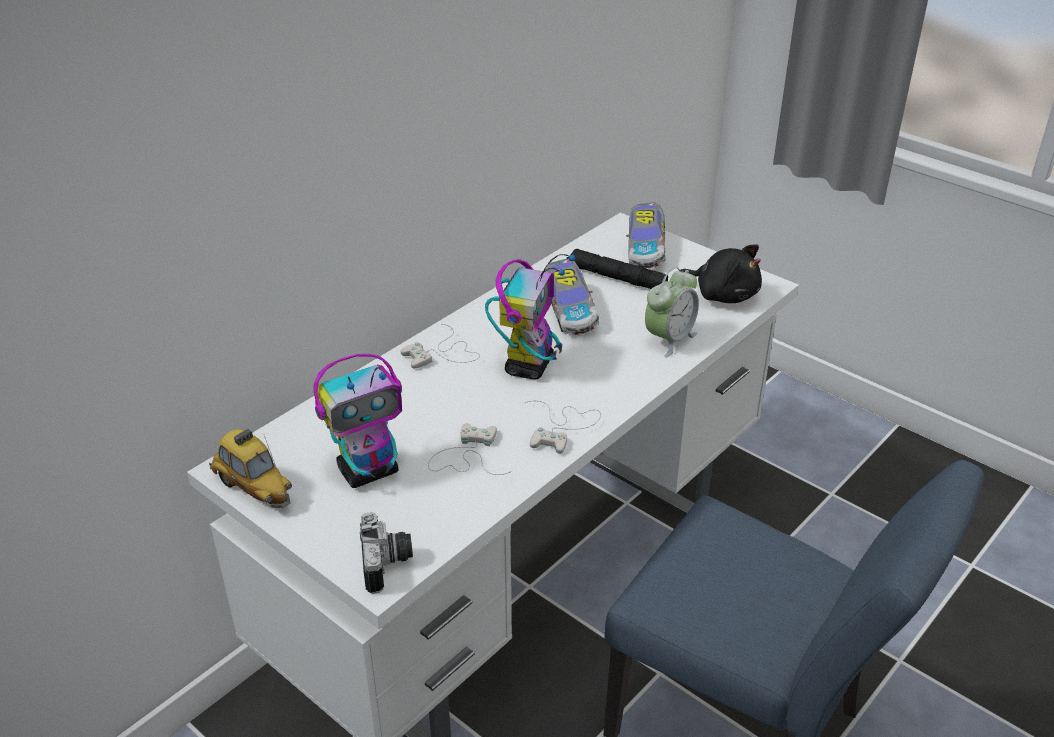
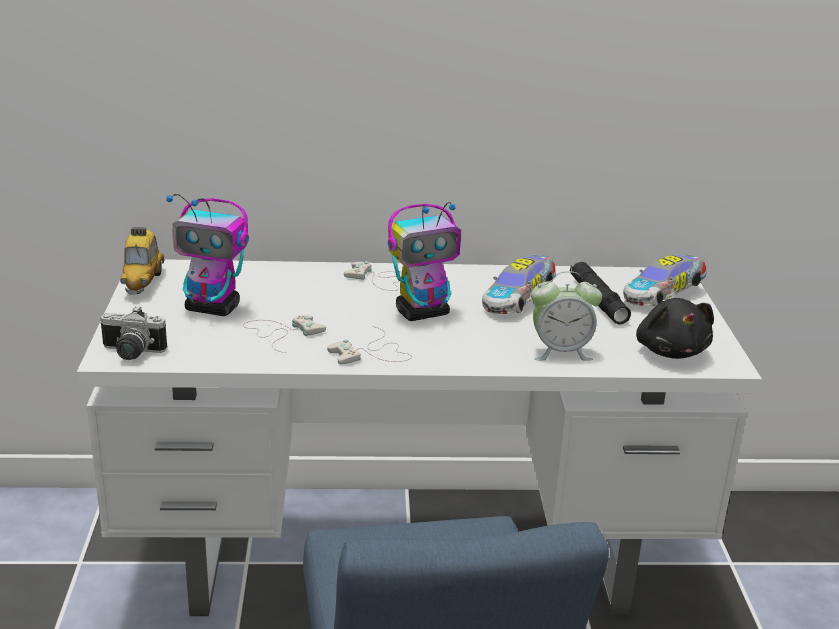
camera: 45 degrees right, 10 degrees down
camera [360,512,413,594] -> camera turned 60 degrees clockwise [100,306,167,360]

